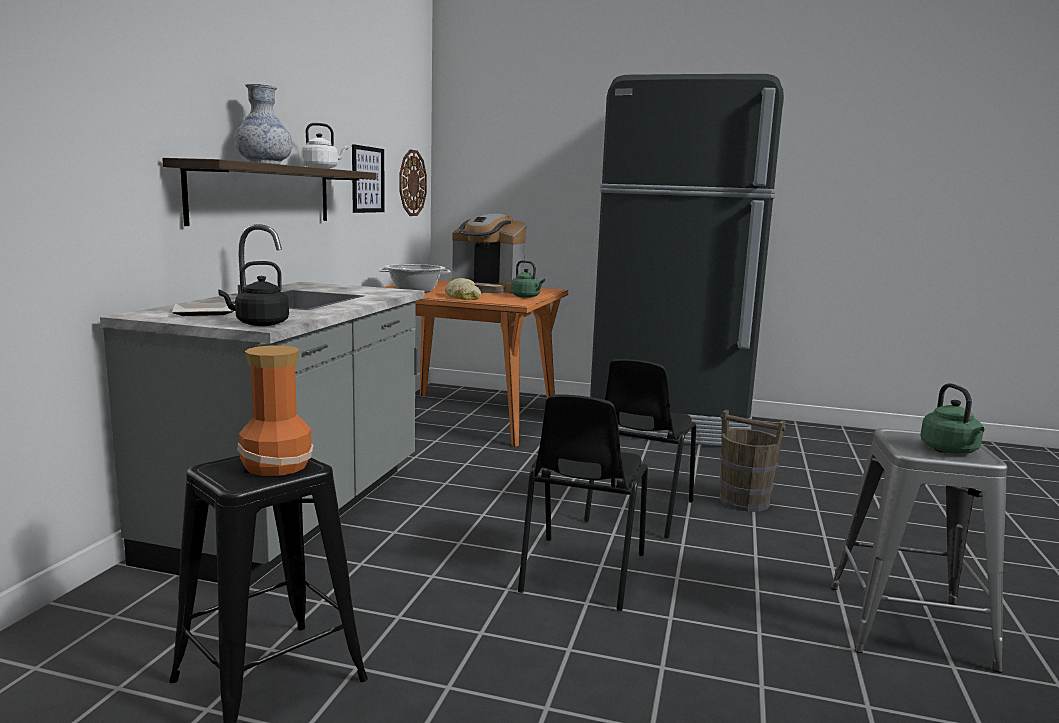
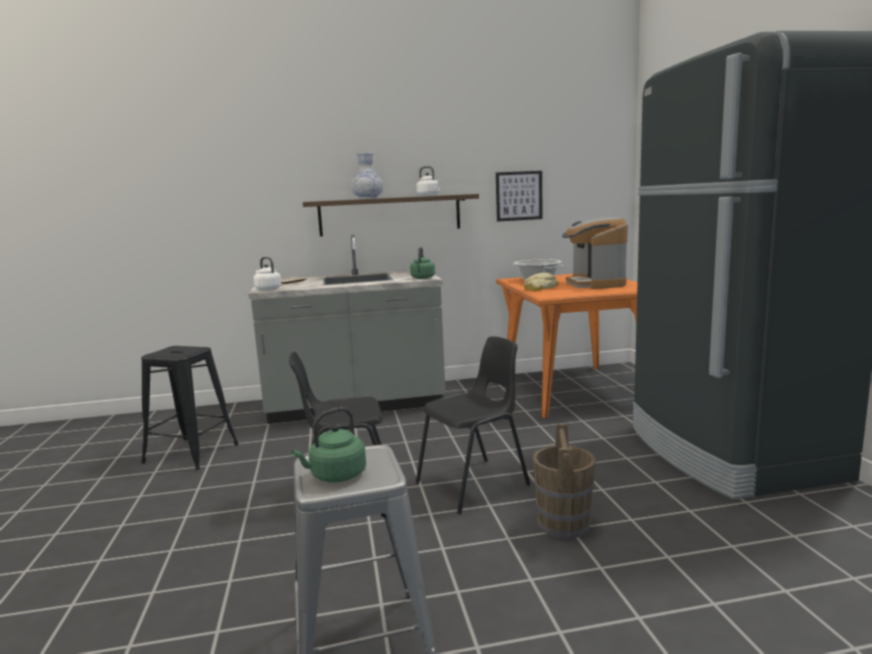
camera: 65 degrees right, 0 degrees up
black kettle [218,261,289,326] -> white kettle [253,257,281,291]
vase [237,345,314,476] -> none
wall clock [400,149,427,216] -> none
green kettle [511,260,545,298] -> green kettle moved to [410,247,435,279]
black chair [584,359,696,539] -> black chair turned 150 degrees clockwise [416,337,530,514]

